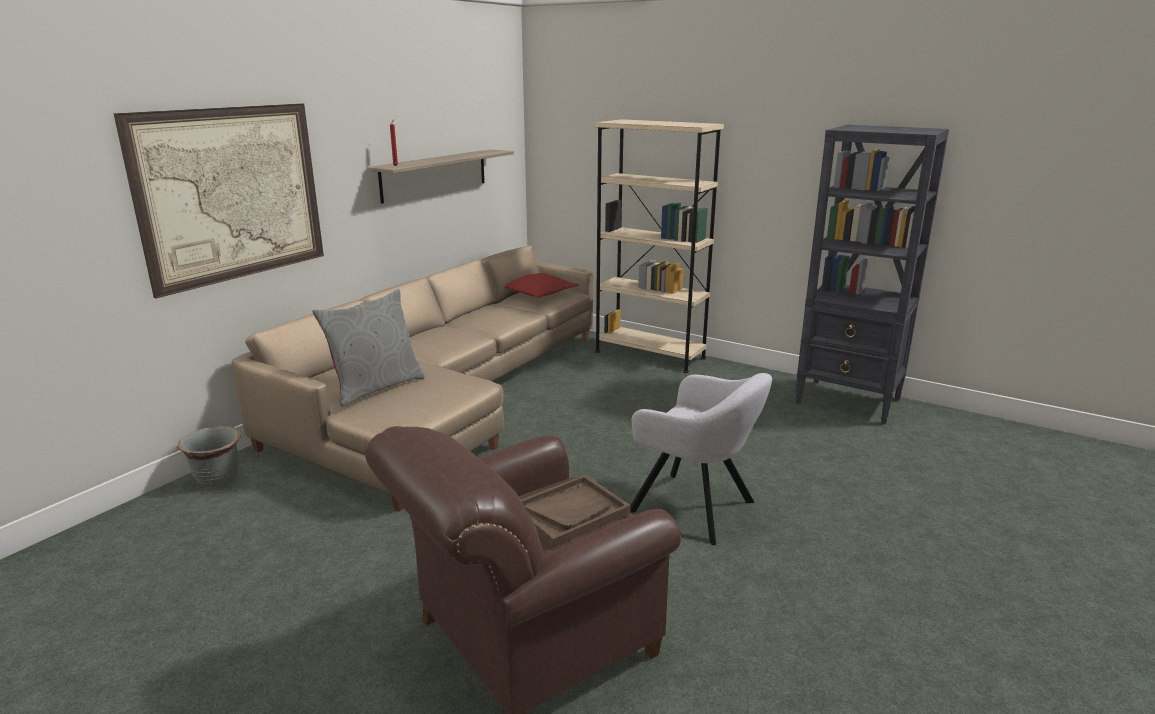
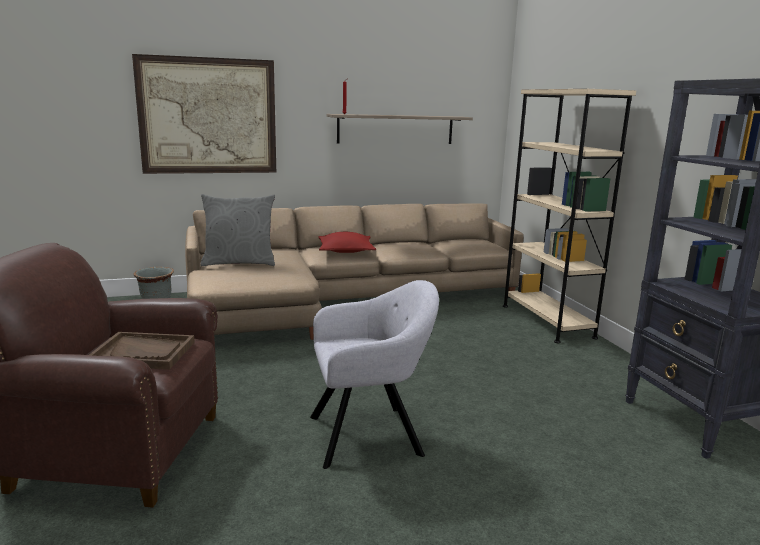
camera: 40 degrees right, 5 degrees down
red pillow [505,273,578,298] -> red pillow moved to [318,232,376,253]
grey armchair [630,373,772,545] -> grey armchair turned 90 degrees counterclockwise [310,280,439,469]

